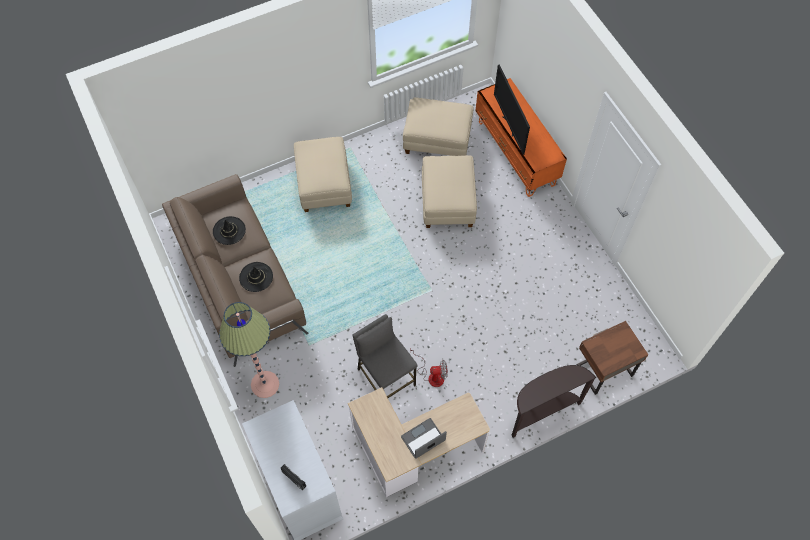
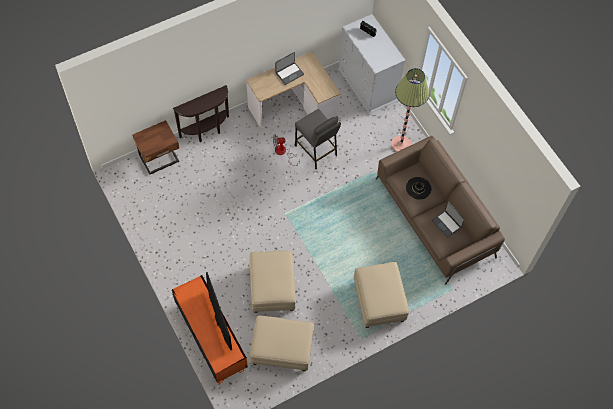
camera: 175 degrees right, 0 degrees up
black hat [213,216,246,245] -> laptop [432,202,465,238]

